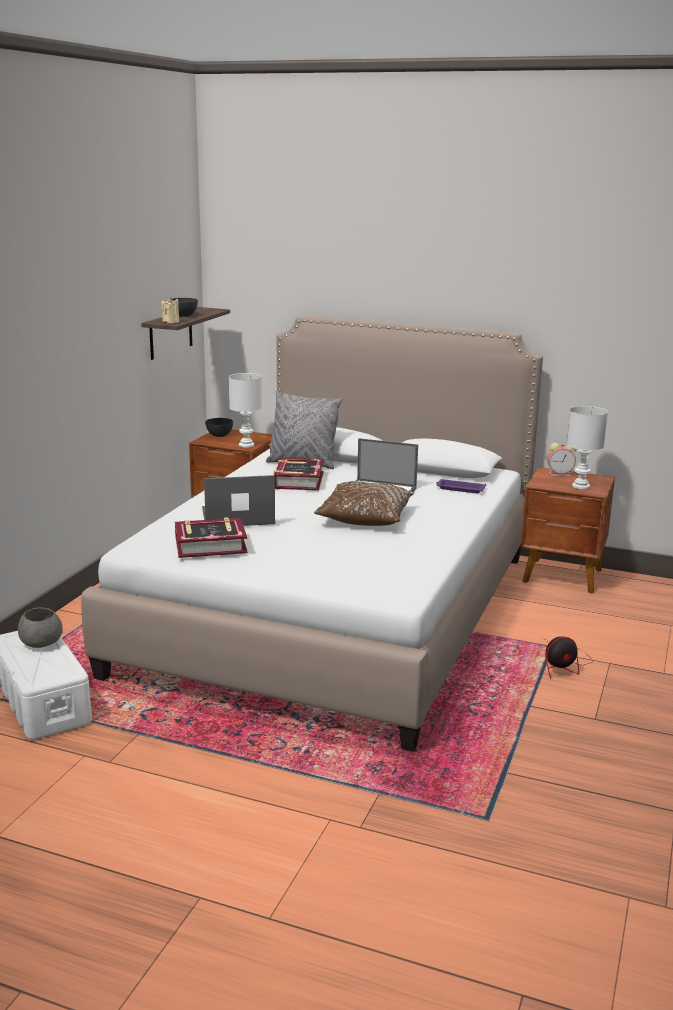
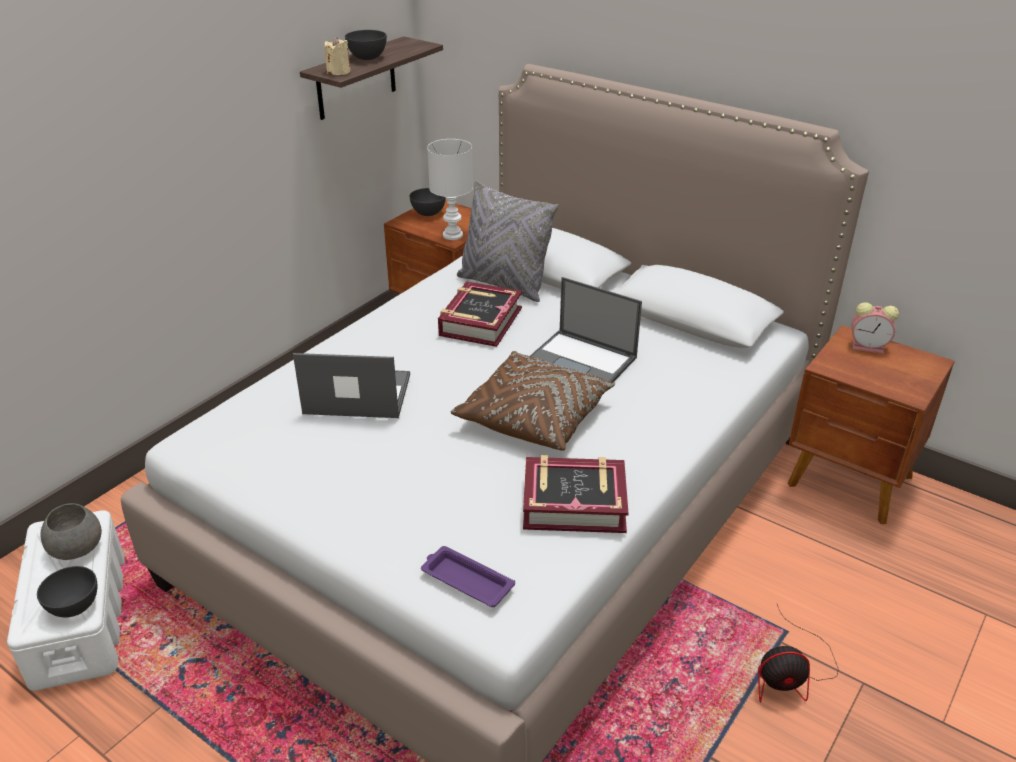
camera: 15 degrees right, 15 degrees up
book [175,517,247,558] -> book moved to [523,455,628,533]
purple tray [436,479,486,494] -> purple tray moved to [421,546,515,607]
white table lamp [567,406,608,489] -> none
none -> grey bowl [37,566,97,617]

